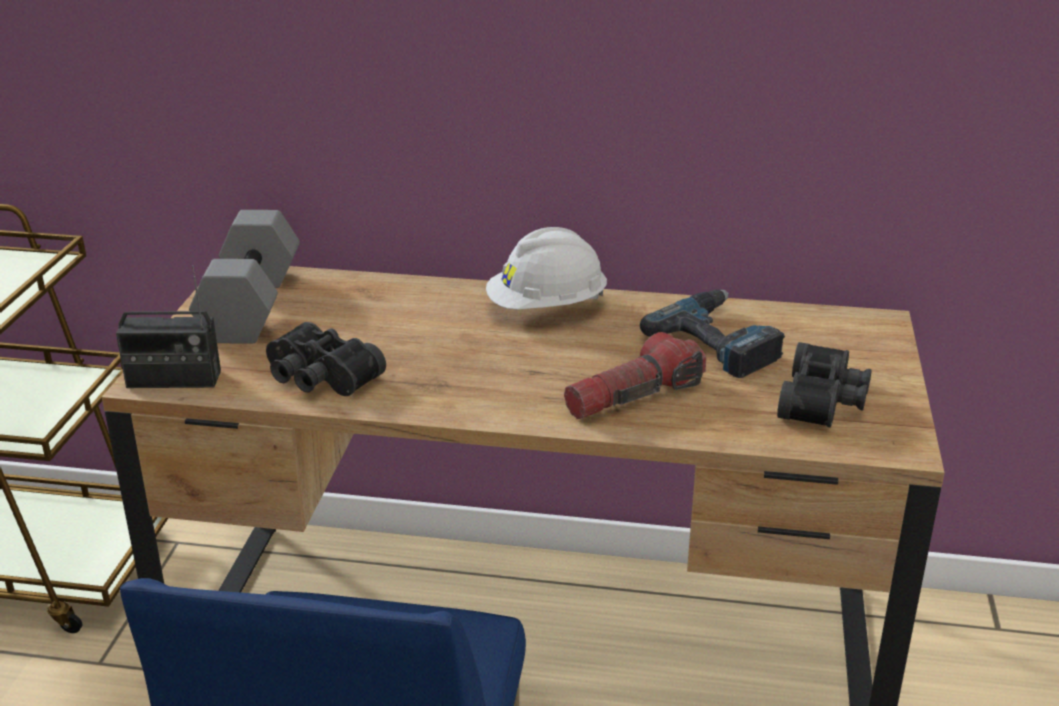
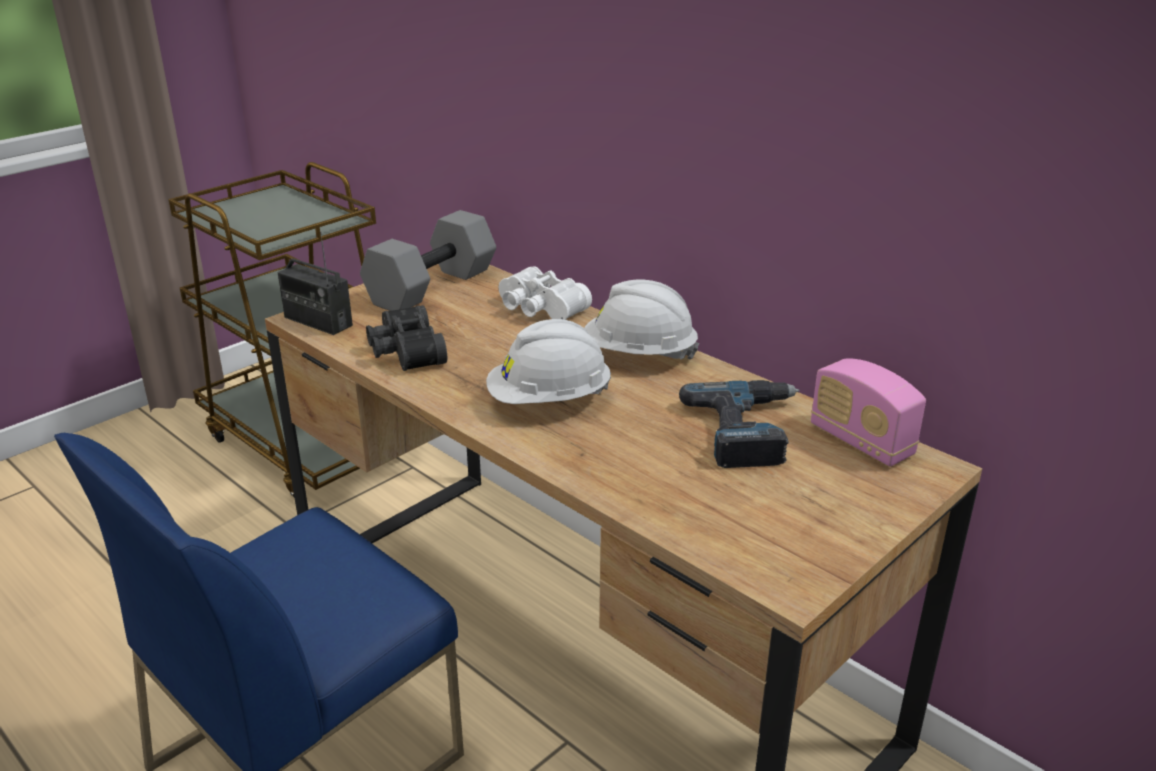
camera: 35 degrees right, 0 degrees up
flashlight [564,332,706,419] -> none
black binoculars [777,342,872,427] -> none
none -> white hard hat [486,319,611,404]
none -> white binoculars [499,266,592,320]
none -> radio [811,358,926,467]

